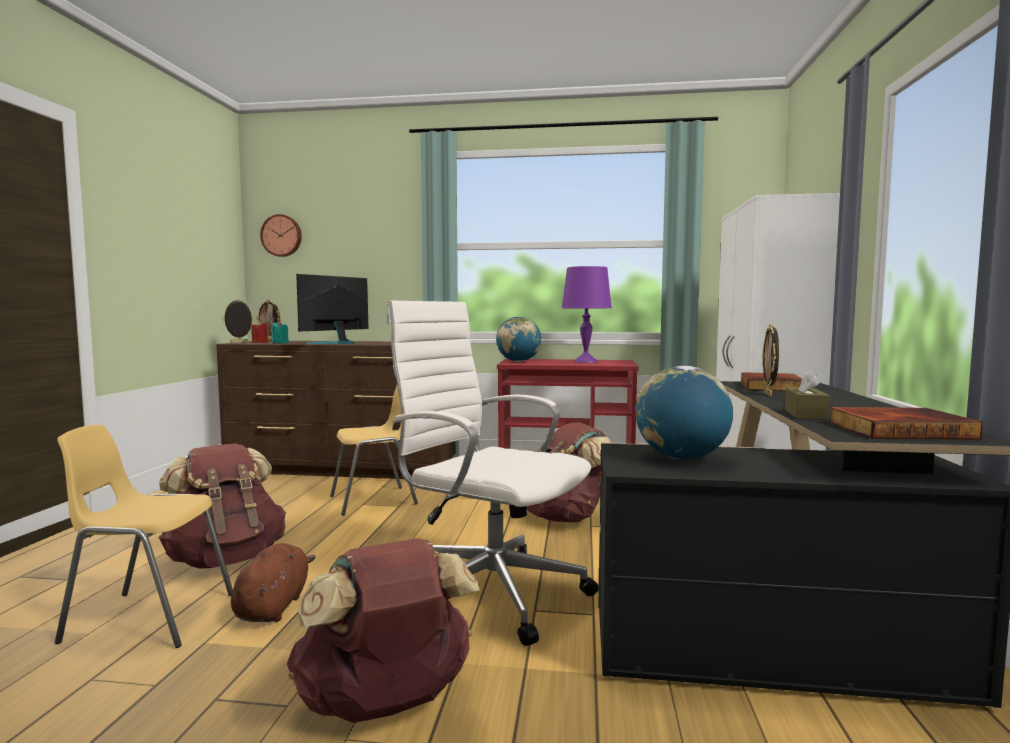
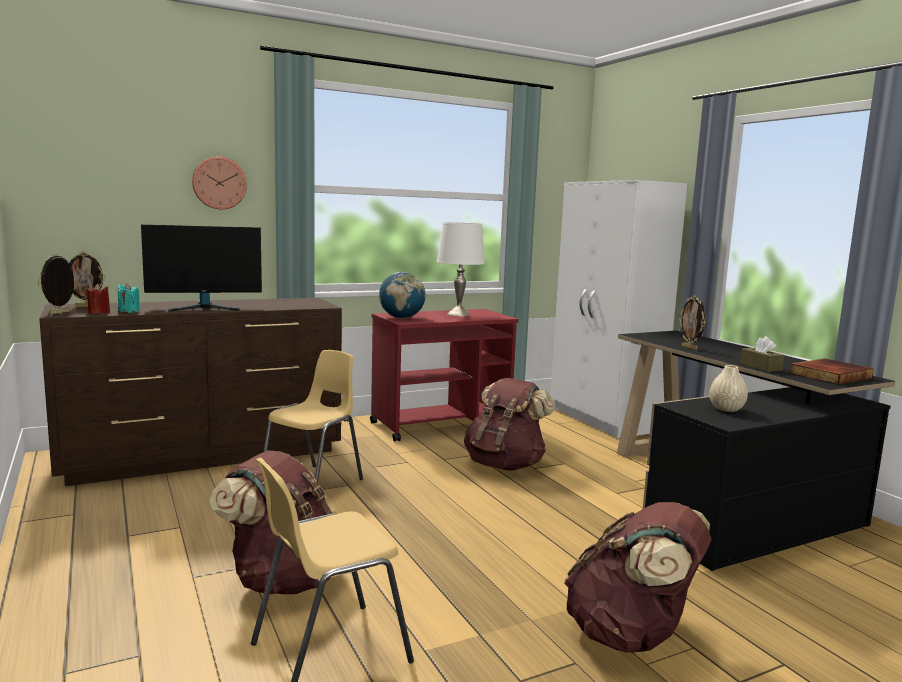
camera: 35 degrees left, 5 degrees up
brown plush toy [231,543,316,622] -> none
wall clock [260,214,302,257] -> wall clock moved to [192,157,247,209]
monitor [296,274,368,344] -> monitor turned 105 degrees counterclockwise [141,224,262,311]
white office chair [386,301,599,646] -> none
purple table lamp [562,266,612,363] -> white table lamp [437,222,485,316]
globe [635,366,733,460] -> beige vase [710,365,748,412]
book [741,372,802,391] -> none

